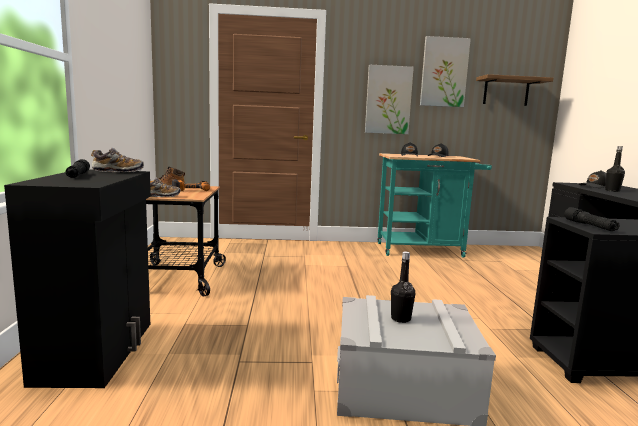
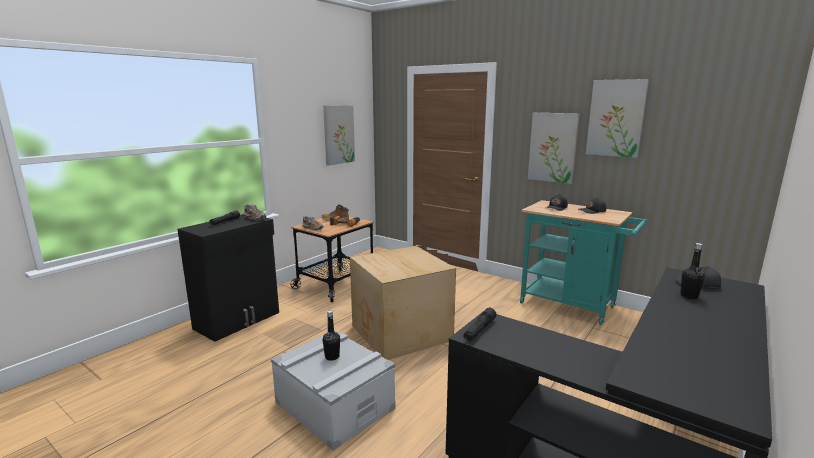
camera: 40 degrees right, 5 degrees up
shelf [476,74,553,106] -> none
none -> picture [323,105,355,166]
none -> cardboard box [350,246,456,360]

